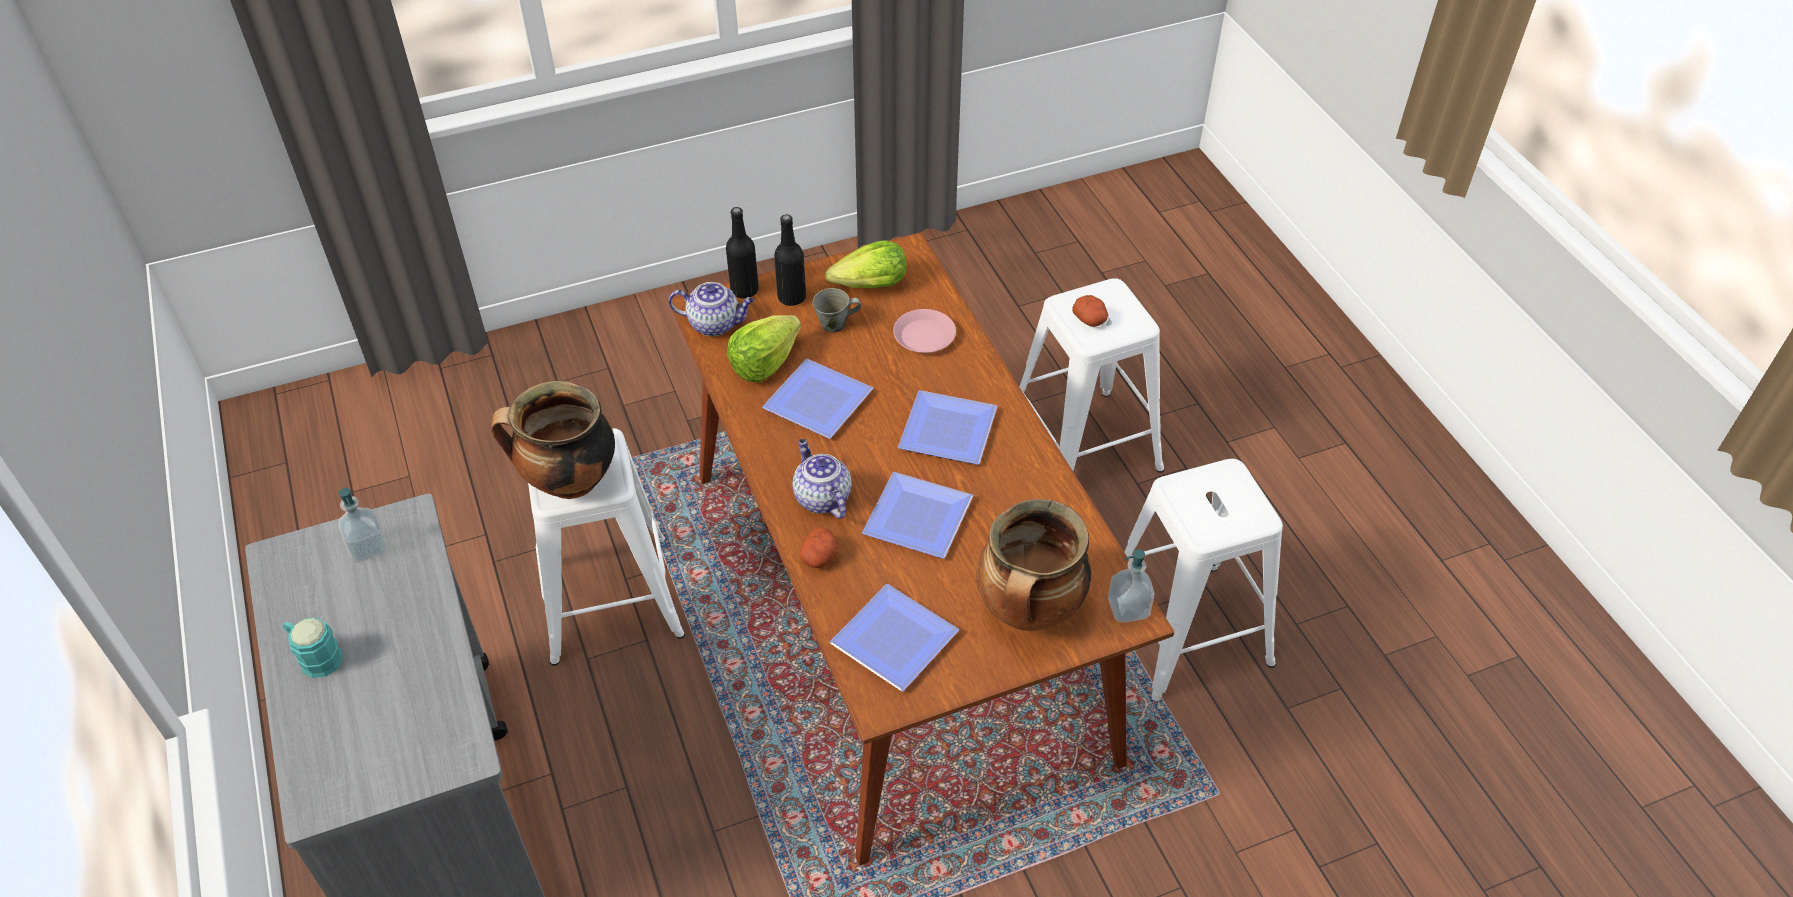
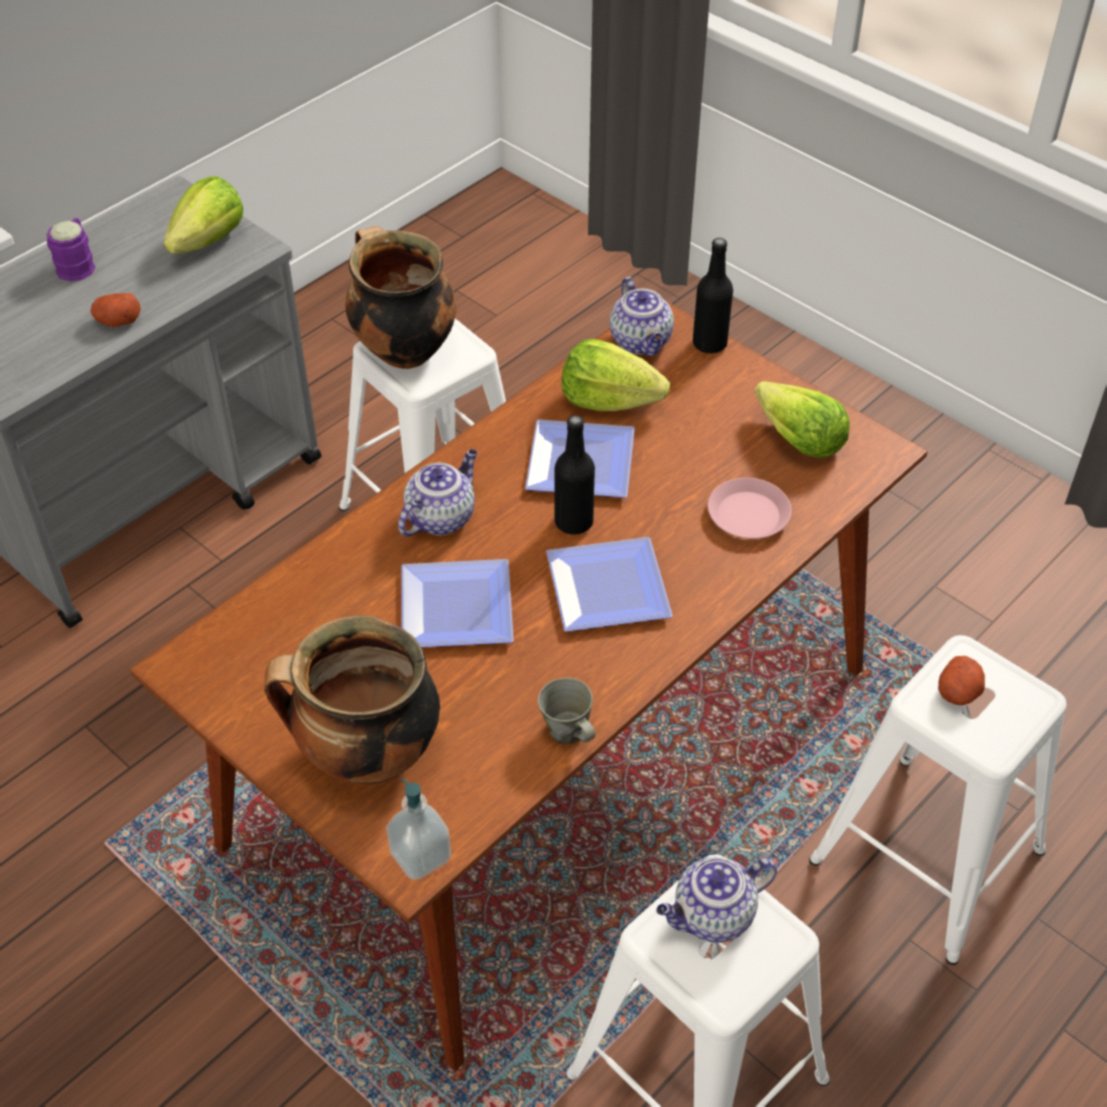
camera: 65 degrees right, 0 degrees up
turquoise mug [283,618,343,678] -> purple mug [47,218,96,282]
soap dispenser [338,488,388,562] -> lettuce [164,176,243,254]
black bottle [774,214,806,306] -> black bottle moved to [555,415,595,535]
potato [800,527,838,568] -> potato moved to [91,293,141,327]
grey mug [813,288,861,333] -> grey mug moved to [538,678,595,744]
plate [830,584,959,691] -> none
none -> teapot [656,857,777,943]

